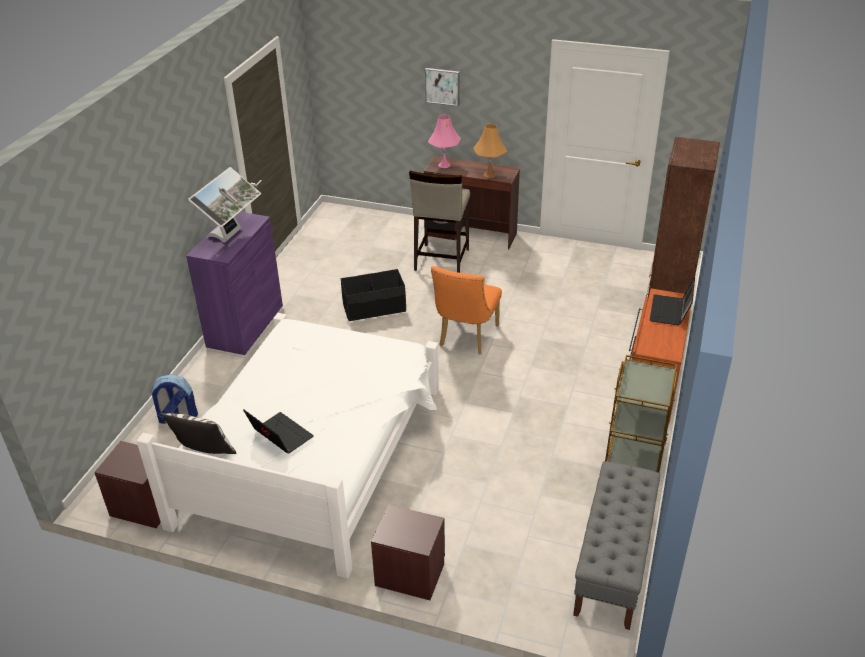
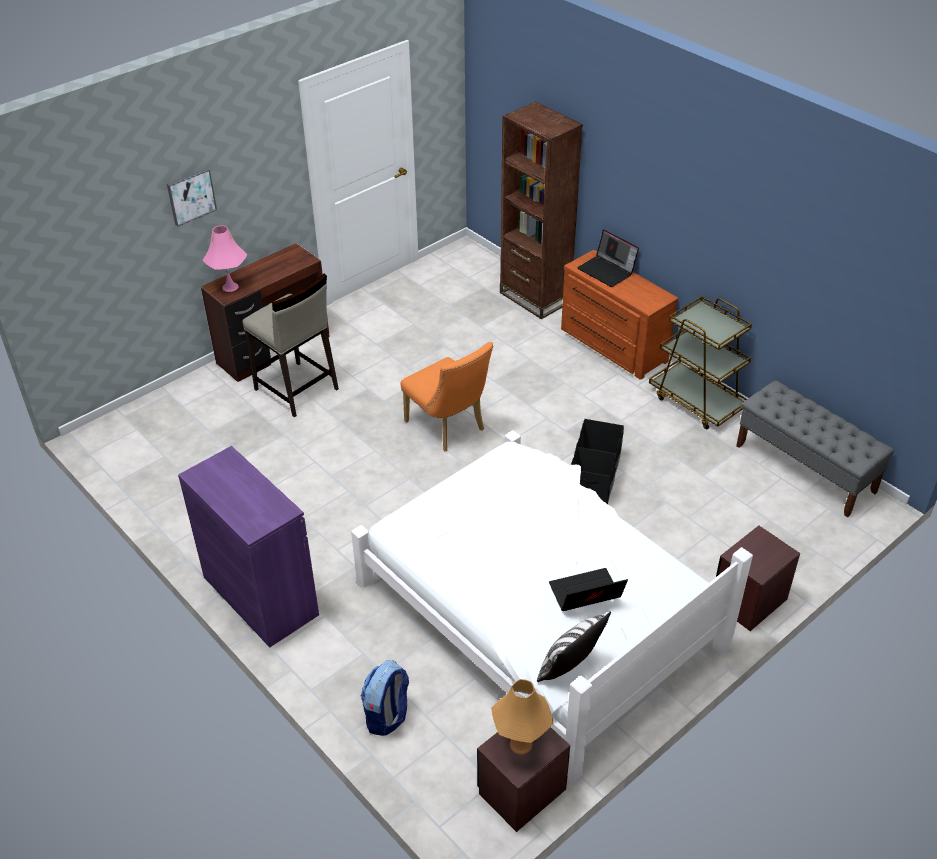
camera: 60 degrees left, 5 degrees up
monitor [188,167,261,242] -> none
black storage box [341,269,406,321] -> black storage box moved to [571,419,624,504]
orange table lamp [474,124,507,178] -> orange table lamp moved to [491,679,553,755]

